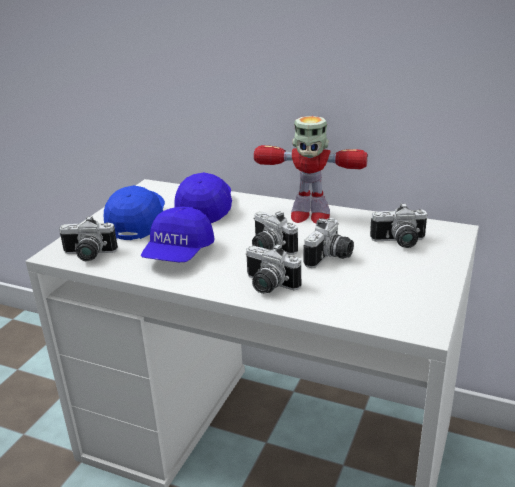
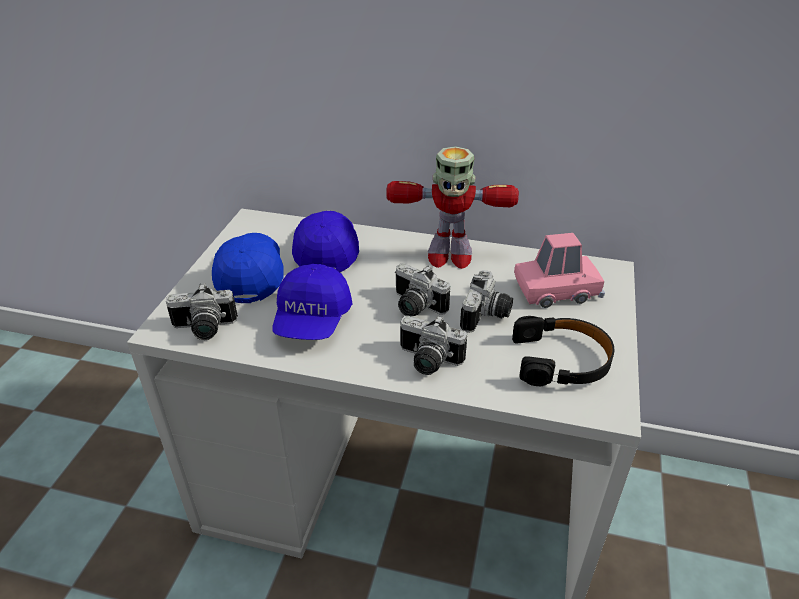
camera: 10 degrees left, 10 degrees up
camera [370,203,427,248] -> pink toy car [514,233,605,308]
none -> black headphones [512,316,614,386]

